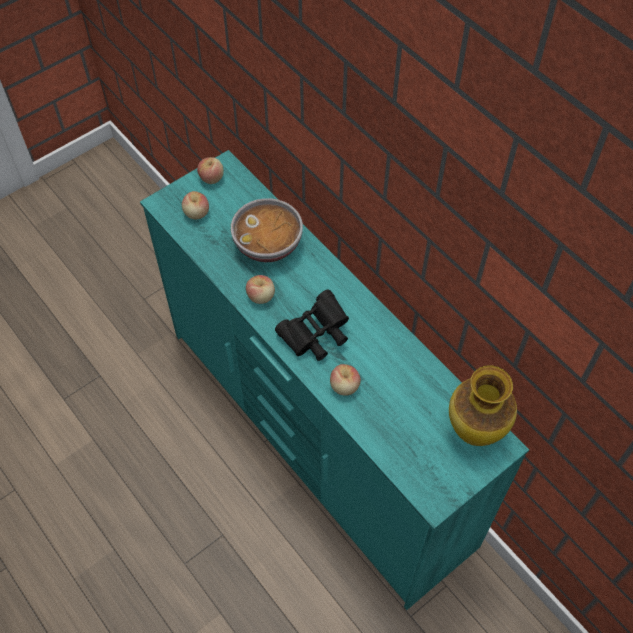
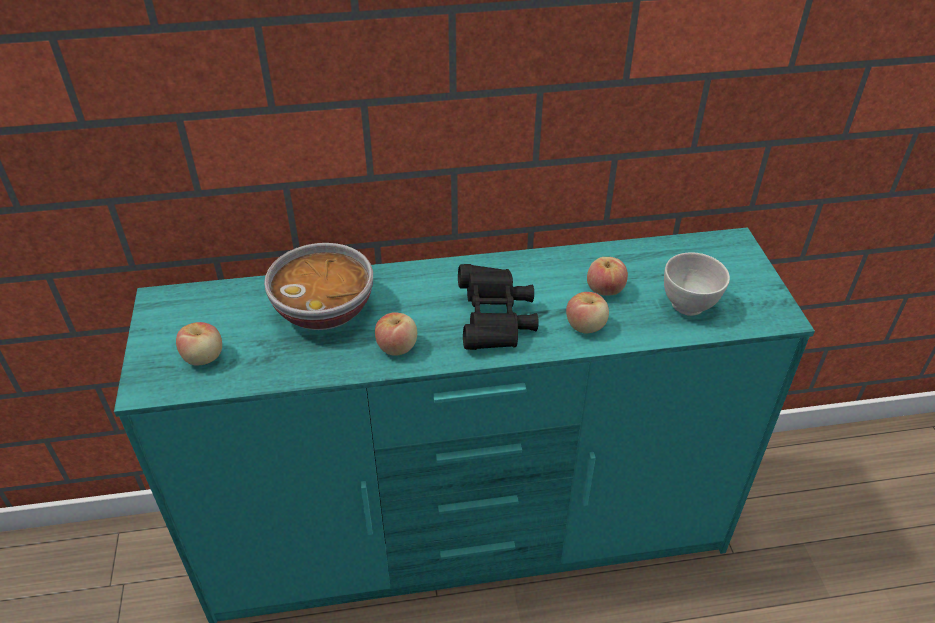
camera: 60 degrees left, 15 degrees down
apple [197,157,224,184] -> apple moved to [587,257,628,296]
vase [449,365,517,446] -> none
none -> white bowl [664,252,730,316]

